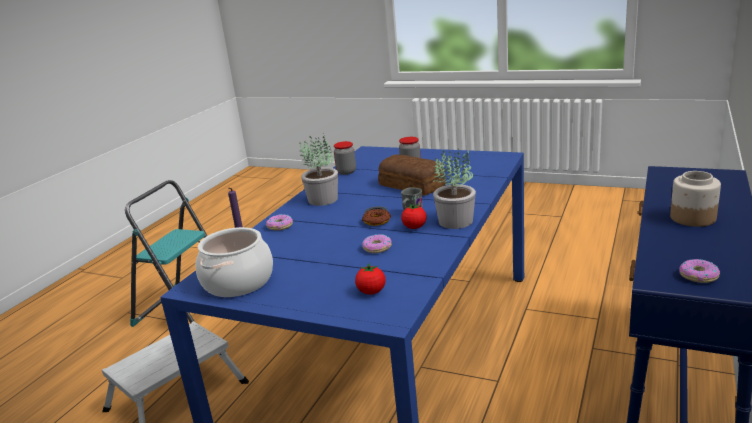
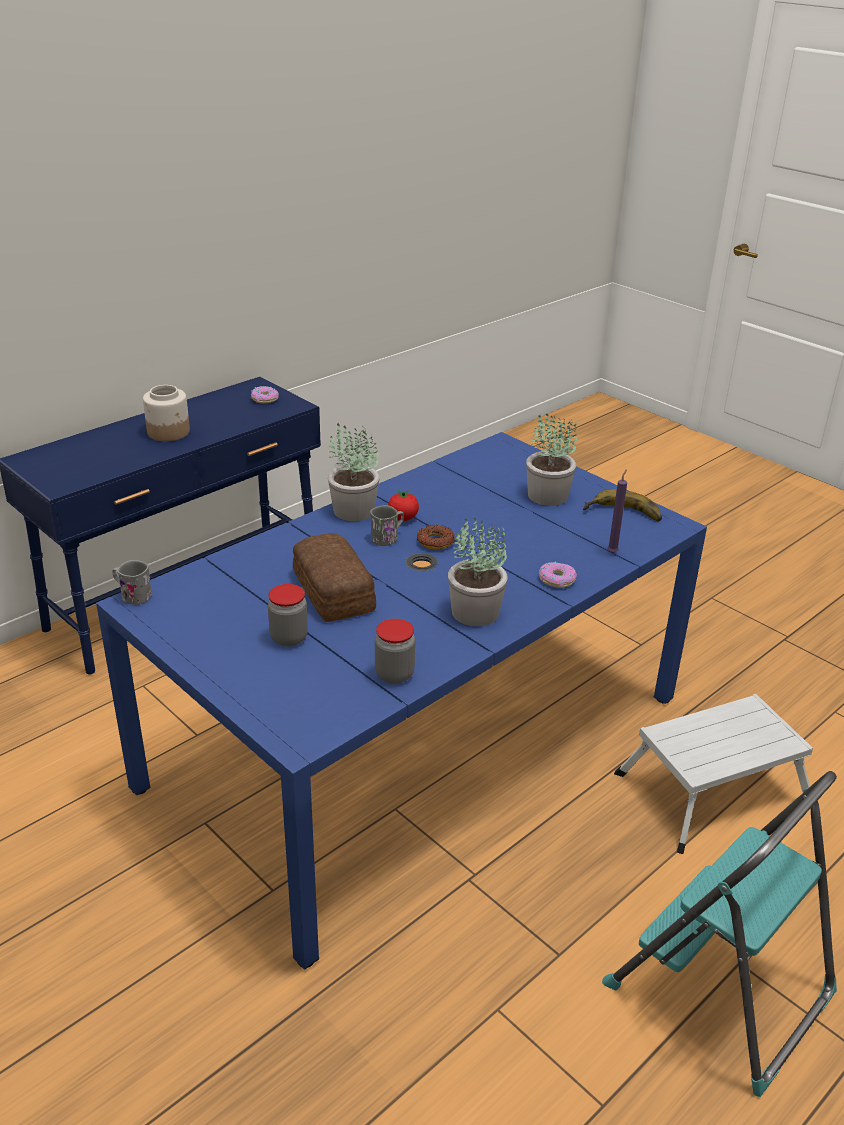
camera: 160 degrees left, 10 degrees up
cooking pot [195,227,273,297] -> banana [583,489,662,522]
tomato [355,263,385,294] -> none
donut [362,234,392,253] -> none
none -> grey mug [112,560,152,605]
none -> potted plant [526,413,577,506]

